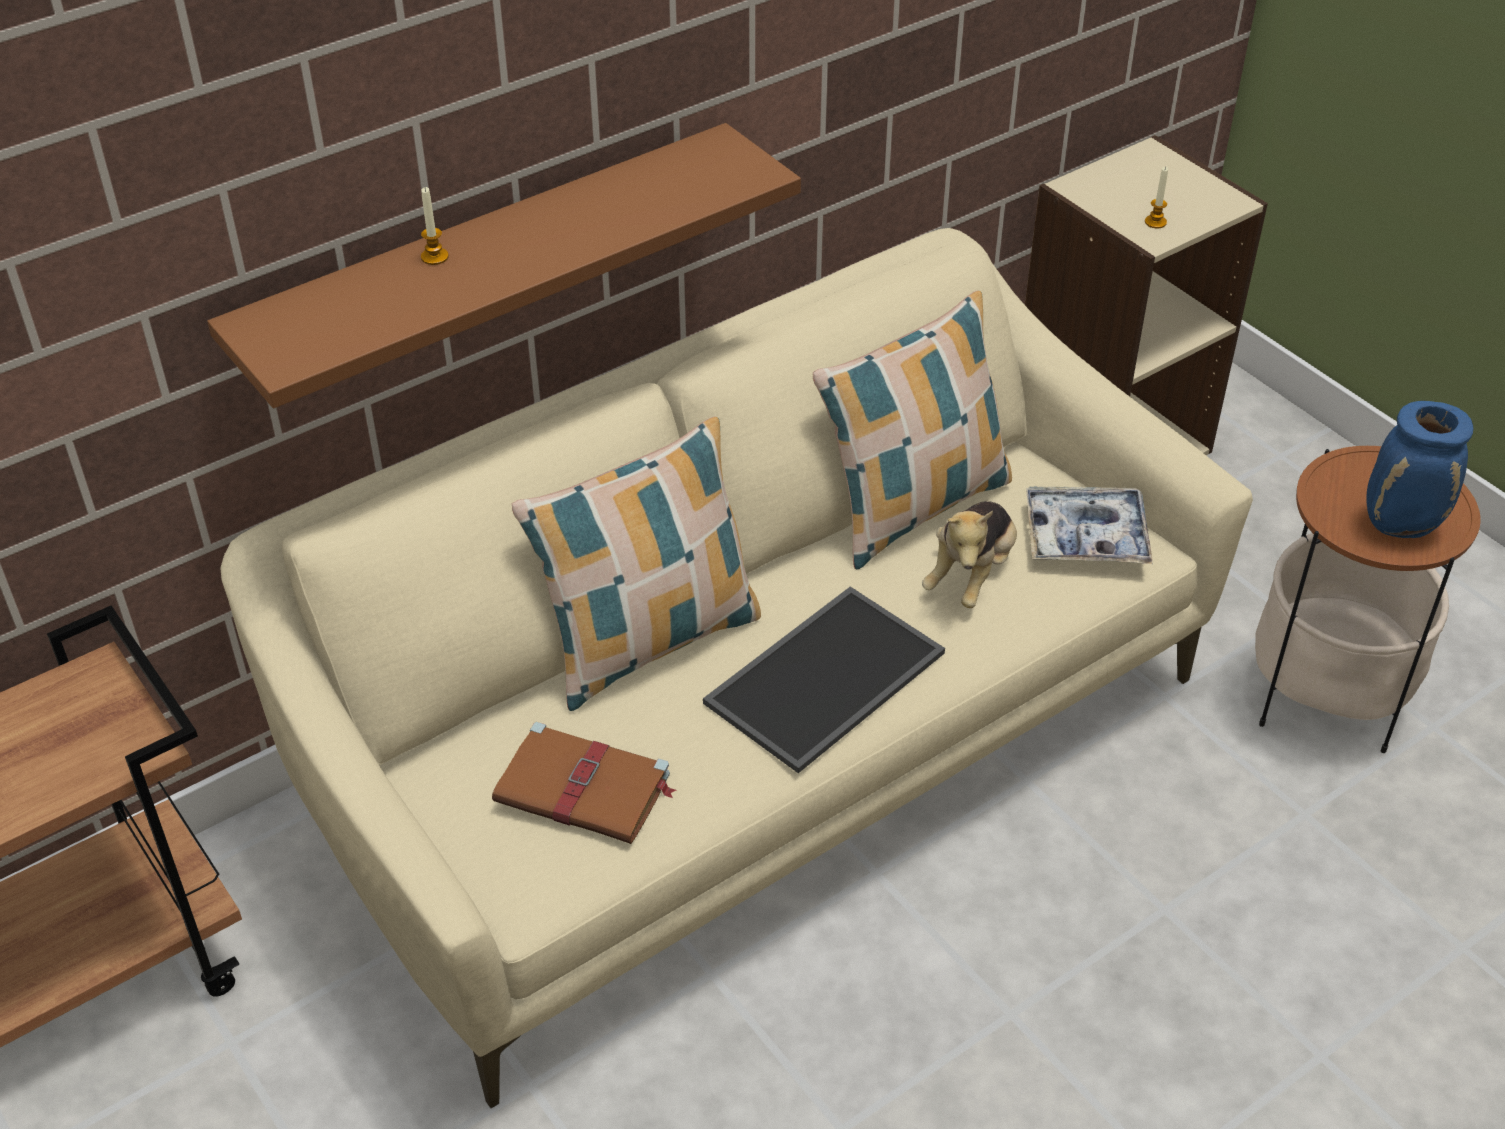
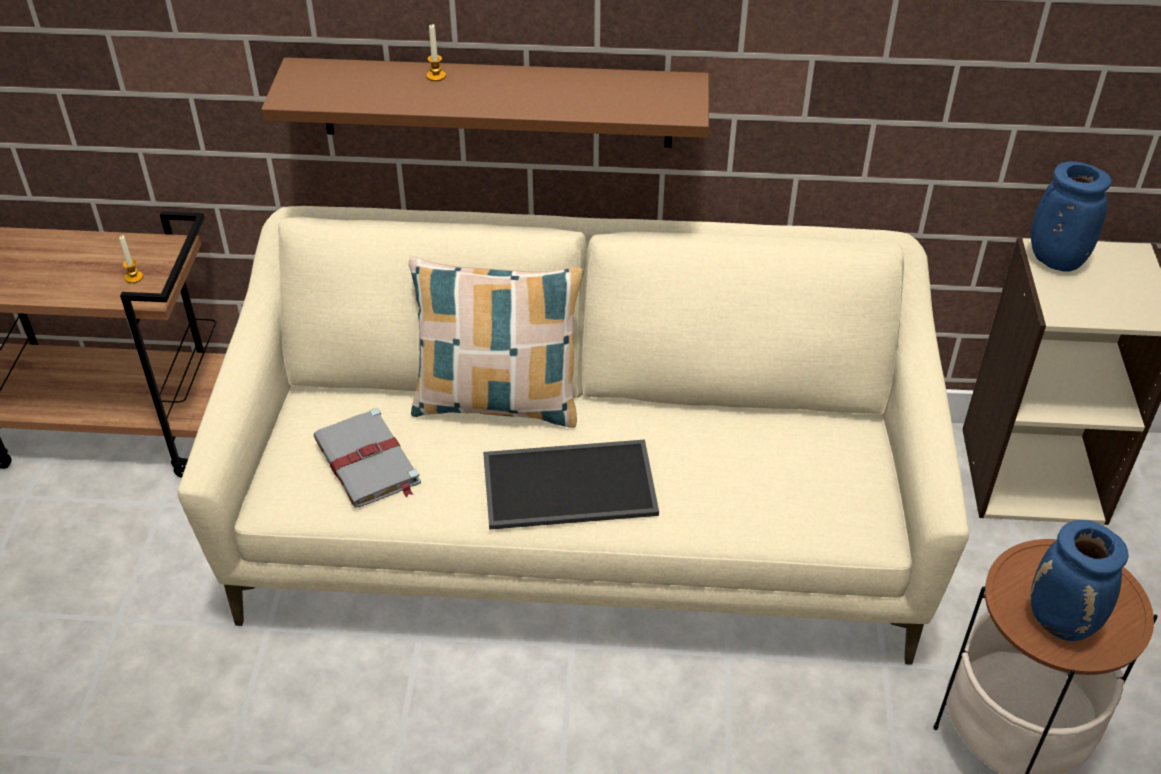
camera: 40 degrees right, 0 degrees up
brown book [492,722,676,844] -> grey book [313,408,421,508]
pillow [813,291,1012,569] -> none
plush toy [922,501,1017,608] -> none
tray [1026,486,1152,564] -> none
candle [1145,167,1168,228] -> candle moved to [119,236,143,283]
none -> blue vase [1031,161,1111,272]

